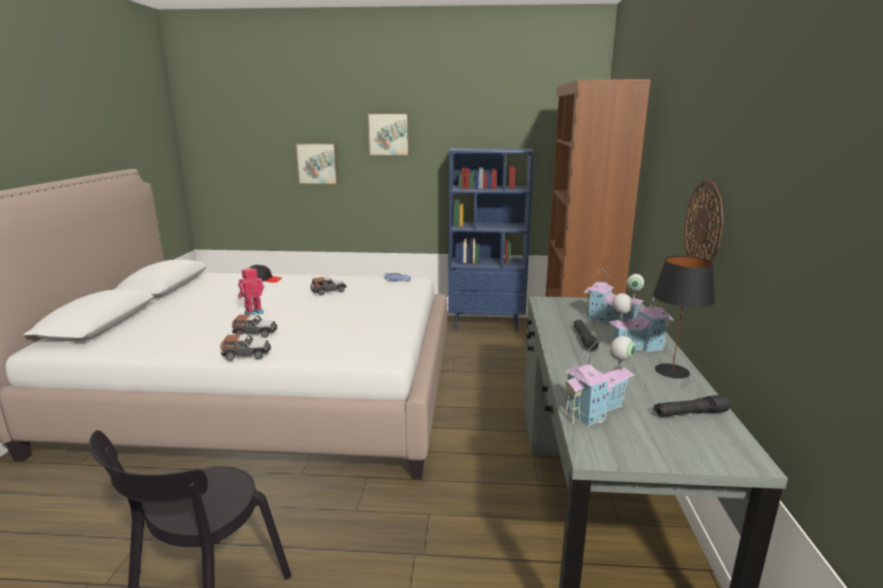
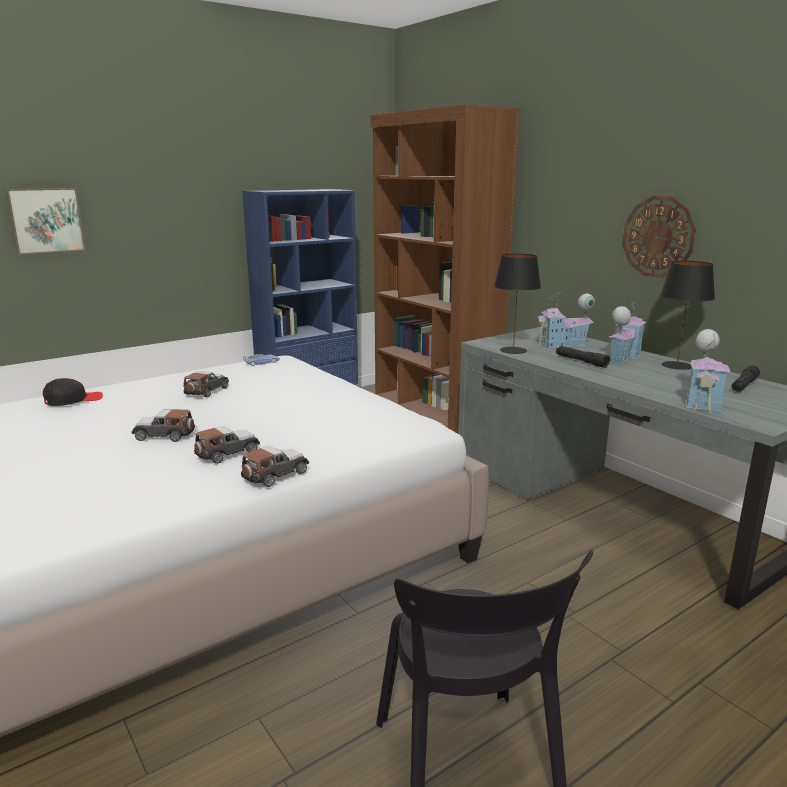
camera: 40 degrees left, 0 degrees up
toy robot [238,267,264,315] -> toy car [131,409,195,442]
picture [367,113,410,156] -> none
none -> black table lamp [494,253,541,354]

